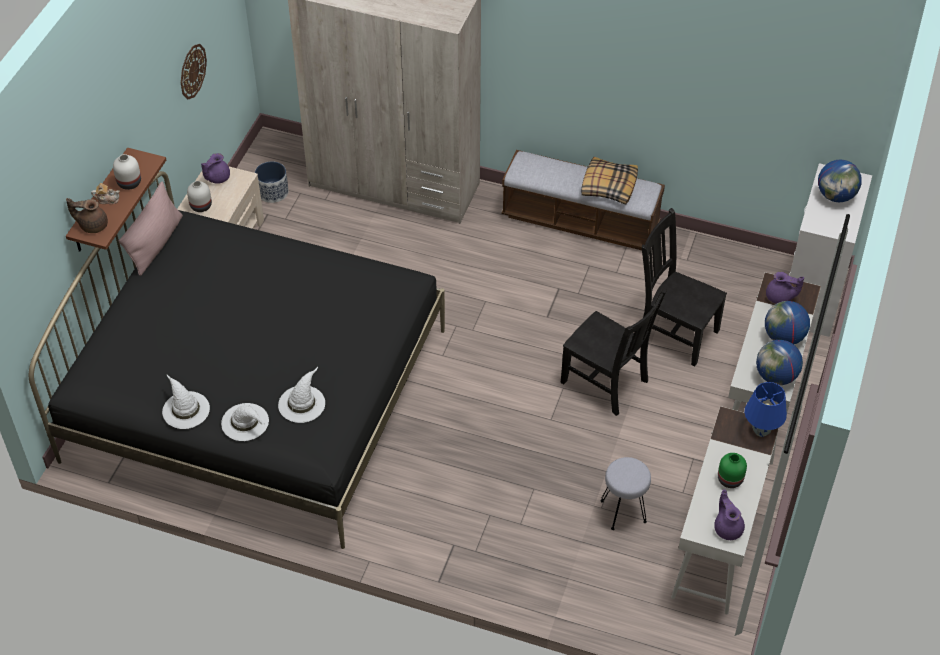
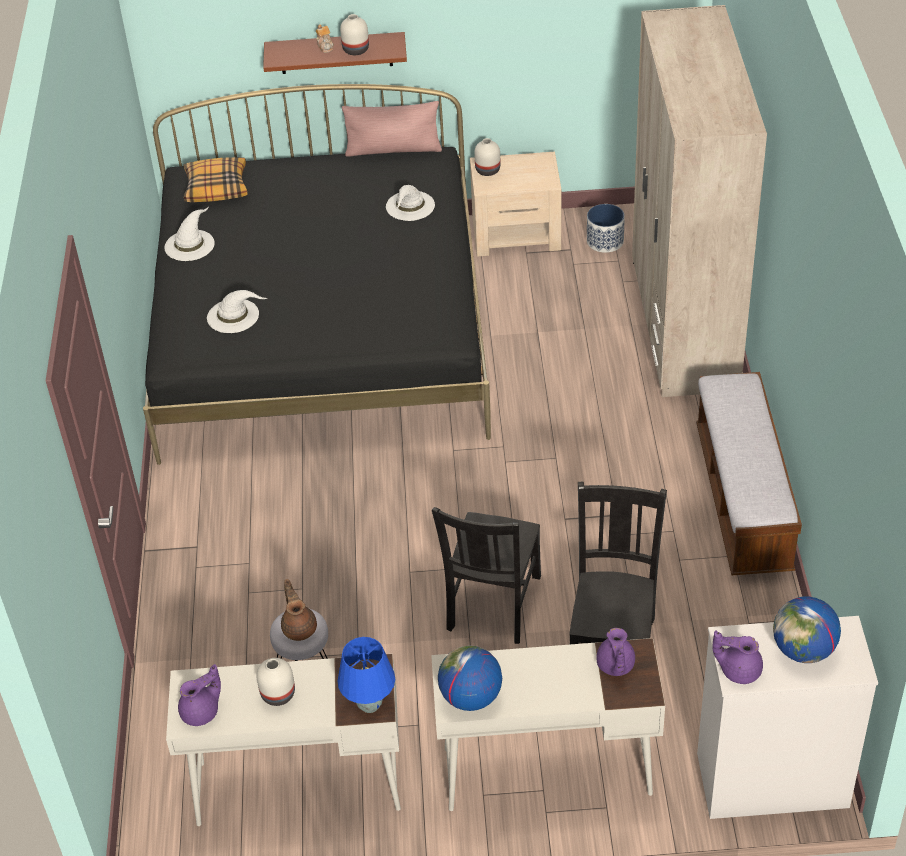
camera: 70 degrees right, 5 degrees down
brown teapot [66,198,108,233] -> brown teapot moved to [281,579,317,641]
wall clock [181,44,207,100] -> none
purple teapot [201,153,230,184] -> purple teapot moved to [713,631,763,684]
white hat [221,403,269,441] -> white hat moved to [386,185,435,221]
pillow [581,157,638,204] -> pillow moved to [184,157,248,202]
green vase [718,453,747,488] -> white vase [256,658,295,706]
globe [765,301,810,344] -> none

